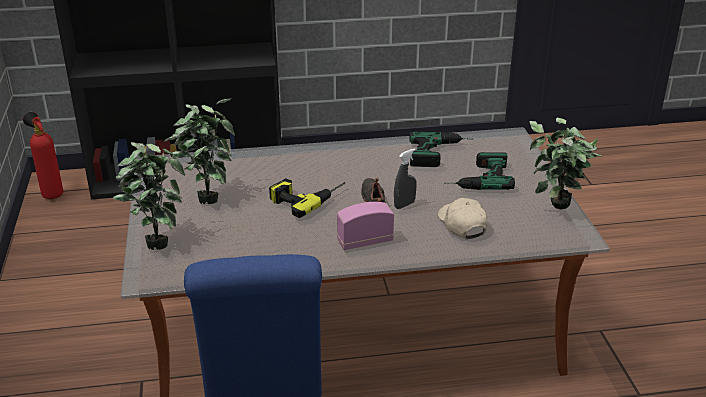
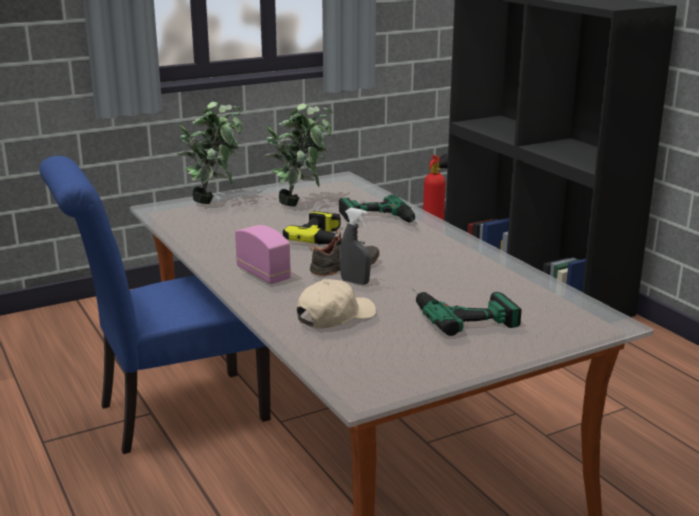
camera: 70 degrees right, 10 degrees down
power drill [409,132,468,167] -> power drill moved to [339,194,417,224]
potted plant [529,118,601,210] -> none

